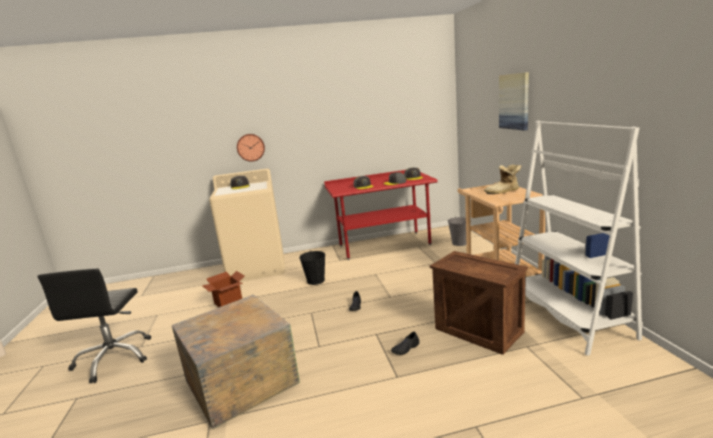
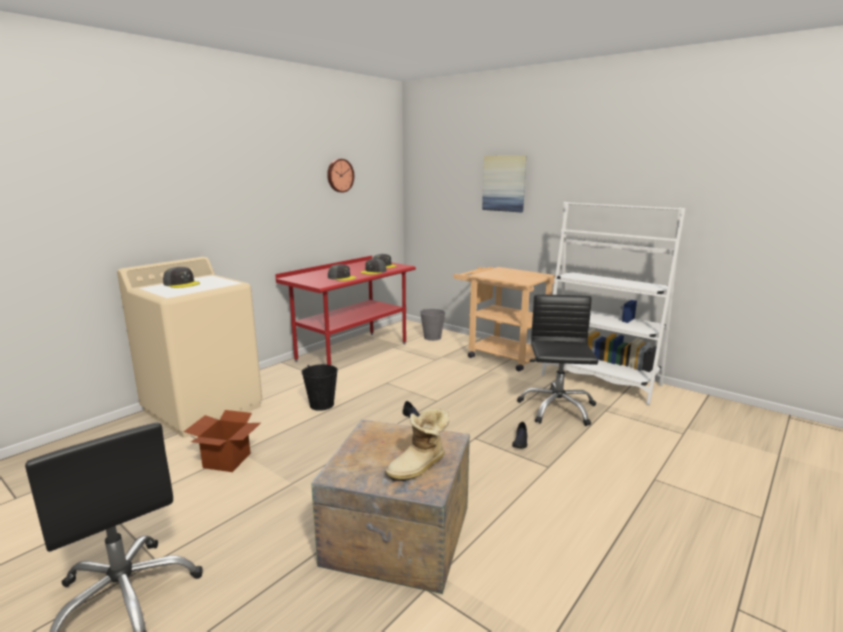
camera: 40 degrees left, 0 degrees up
wall clock [237,134,265,162] -> wall clock moved to [327,159,354,192]
crate [430,251,528,355] -> black office chair [517,295,598,426]
boot [484,164,521,194] -> boot moved to [385,408,450,482]

